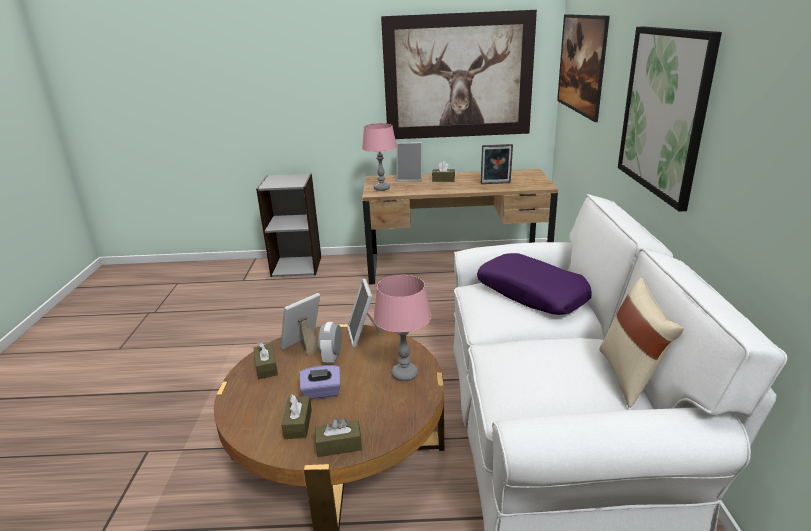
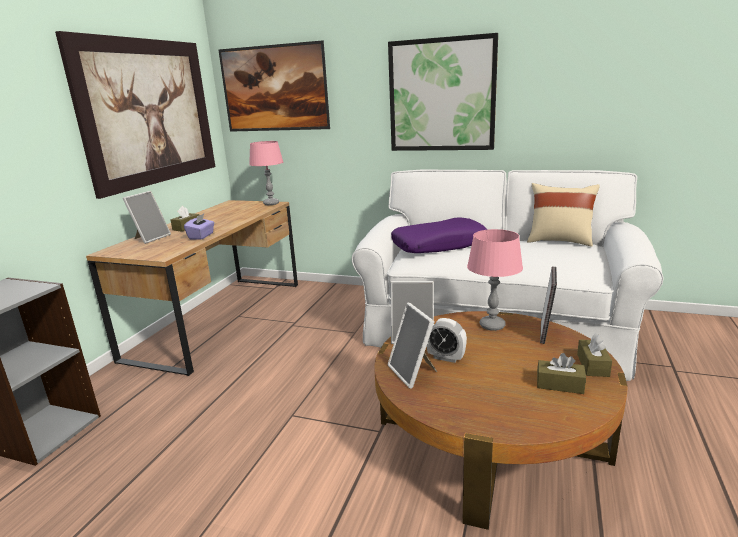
camera: 70 degrees left, 5 degrees down
brown tissue box [253,342,278,379] -> none
purple tissue box [300,365,341,400] -> purple tissue box moved to [184,214,215,240]
pink table lamp [362,123,397,191] -> pink table lamp moved to [249,141,283,205]
picture frame [481,144,513,184] -> picture frame moved to [540,266,557,344]

